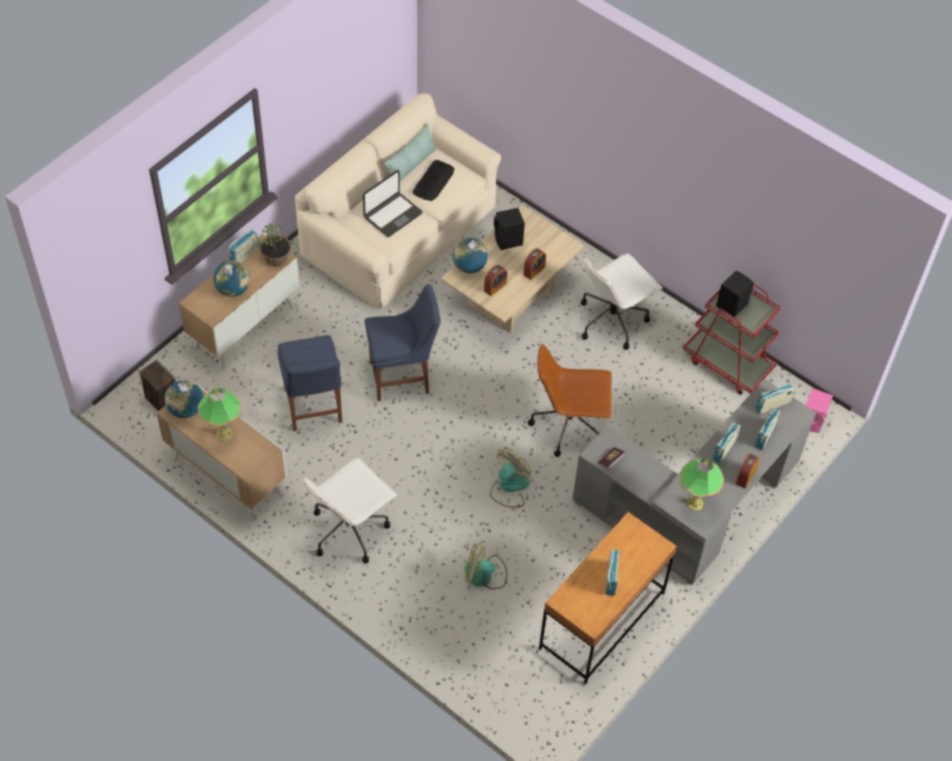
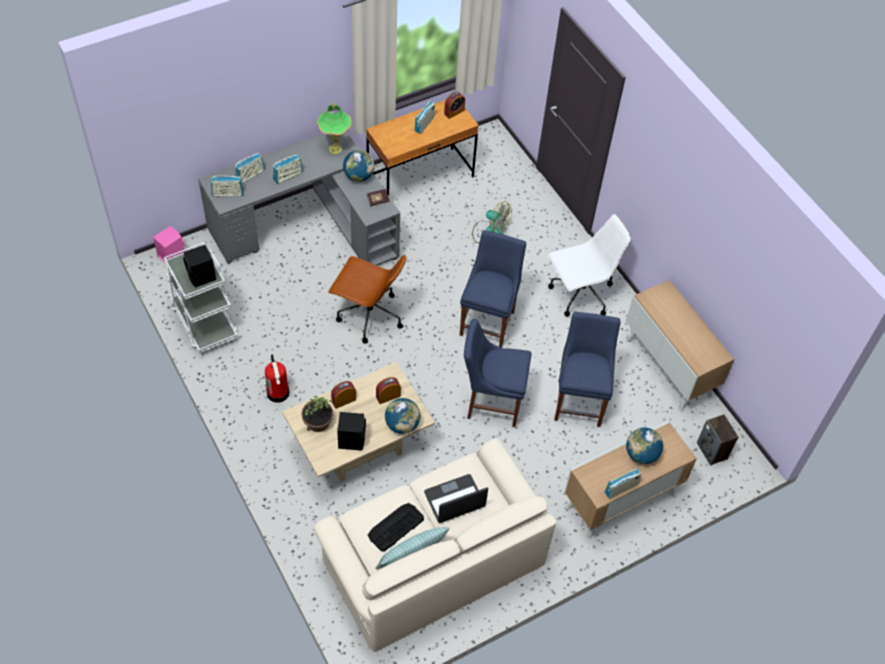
camera: 160 degrees left, 0 degrees up
globe [165,380,204,418] -> globe moved to [343,150,375,182]
table lamp [198,388,241,441] -> none
potted plant [259,223,291,267] -> potted plant moved to [301,396,333,432]
fan [490,447,531,508] -> none
white office chair [581,253,663,350] -> fire extinguisher [265,355,289,403]
red cart [683,284,780,395] -> white cart [164,242,238,353]
alarm clock [736,454,760,488] -> alarm clock moved to [444,92,465,119]
none -> blue chair [460,230,526,348]

